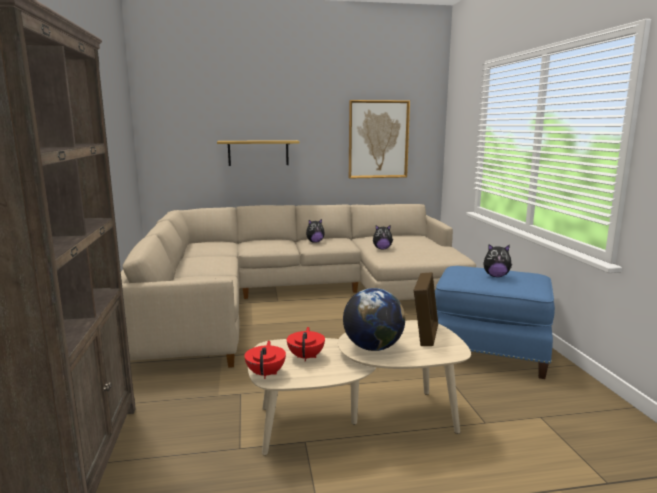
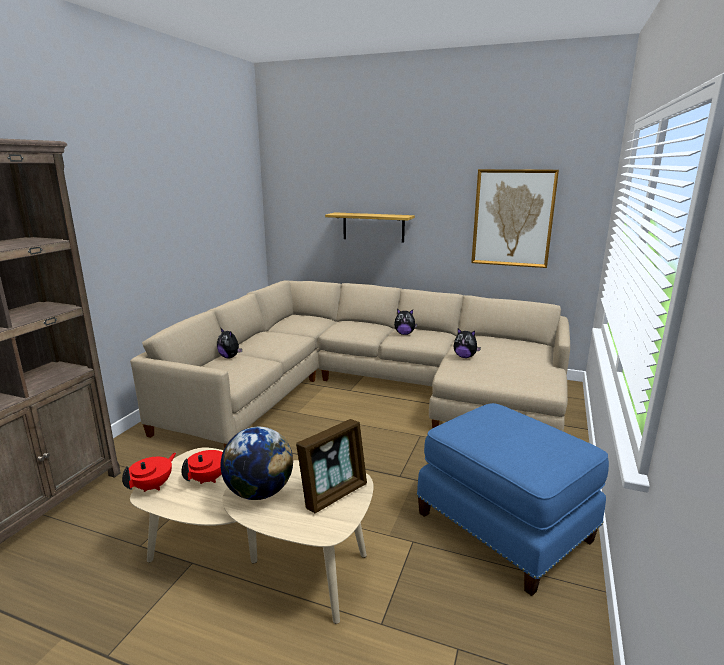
camera: 30 degrees right, 5 degrees up
plush toy [483,244,512,277] -> plush toy moved to [217,328,242,358]

